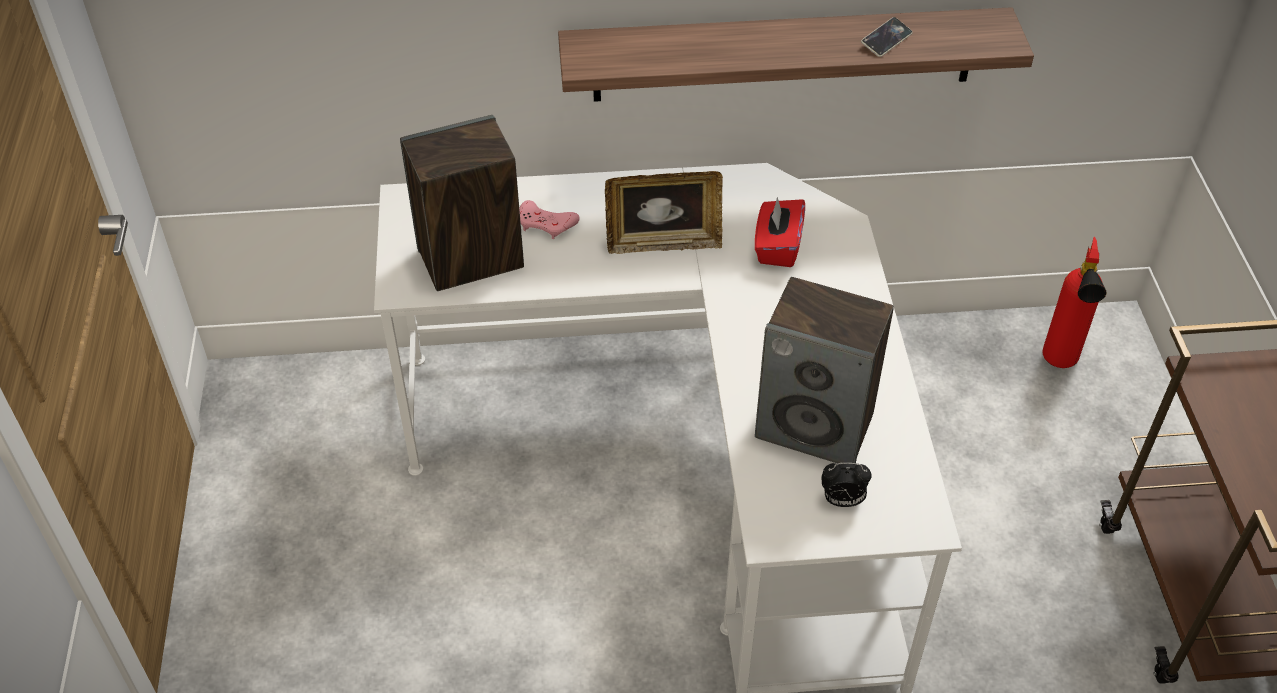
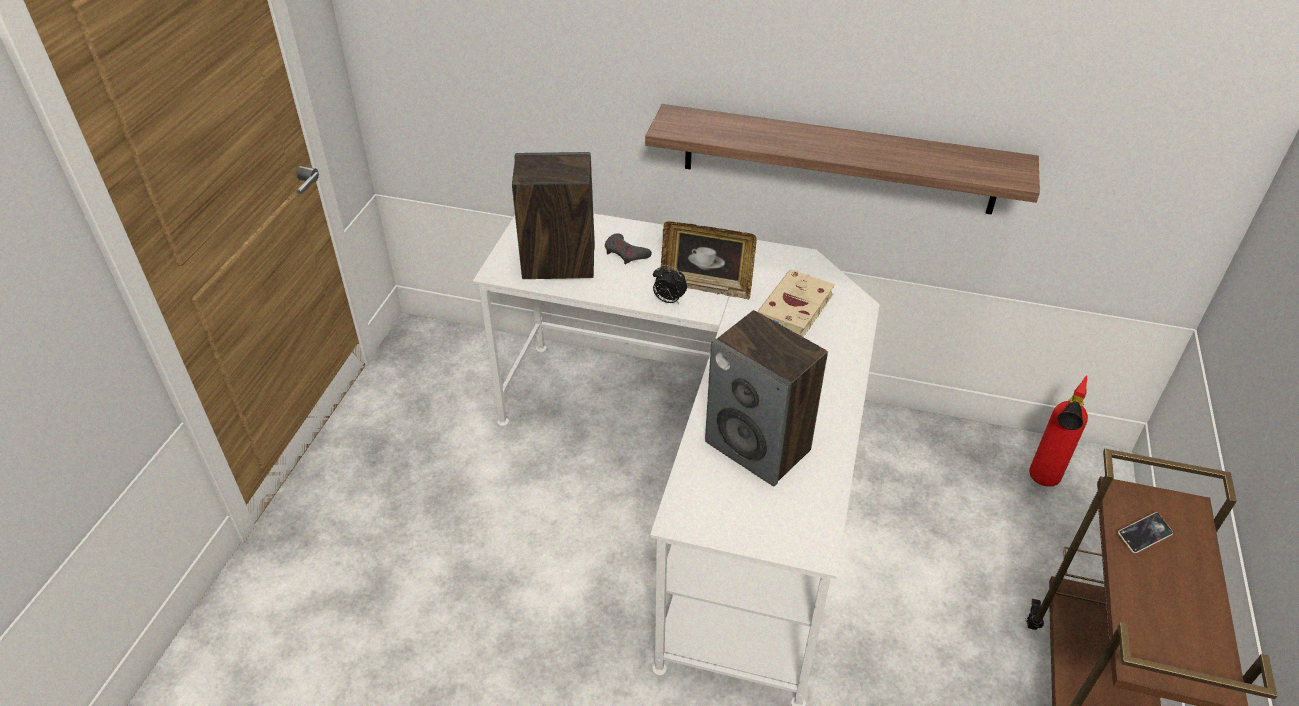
camera: 20 degrees right, 5 degrees down
pink game controller [519,200,580,239] -> grey game controller [605,233,652,264]
red tissue box [755,197,805,267] -> beige book [757,270,835,337]
alarm clock [822,463,872,507] -> alarm clock moved to [653,265,687,304]
phone [861,17,913,57] -> phone moved to [1118,512,1173,554]

